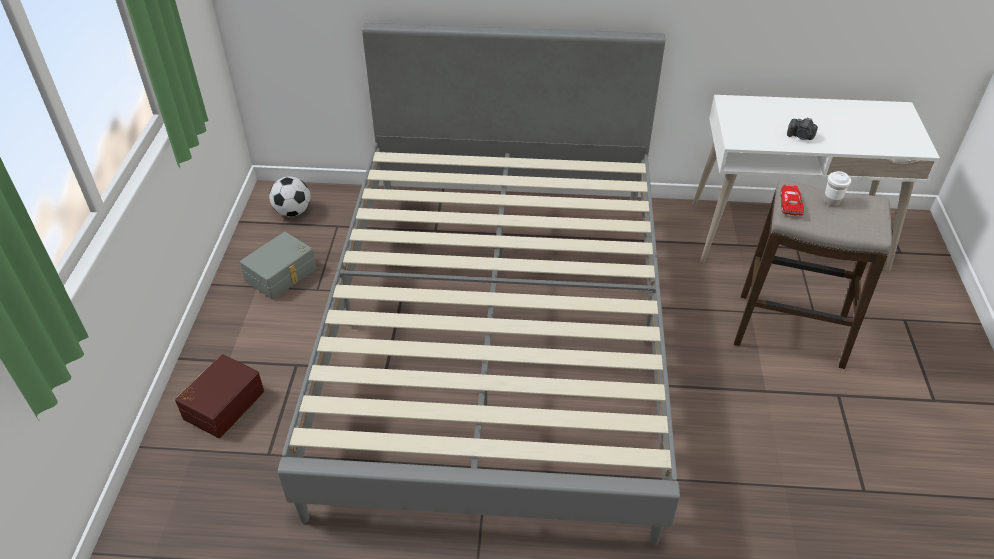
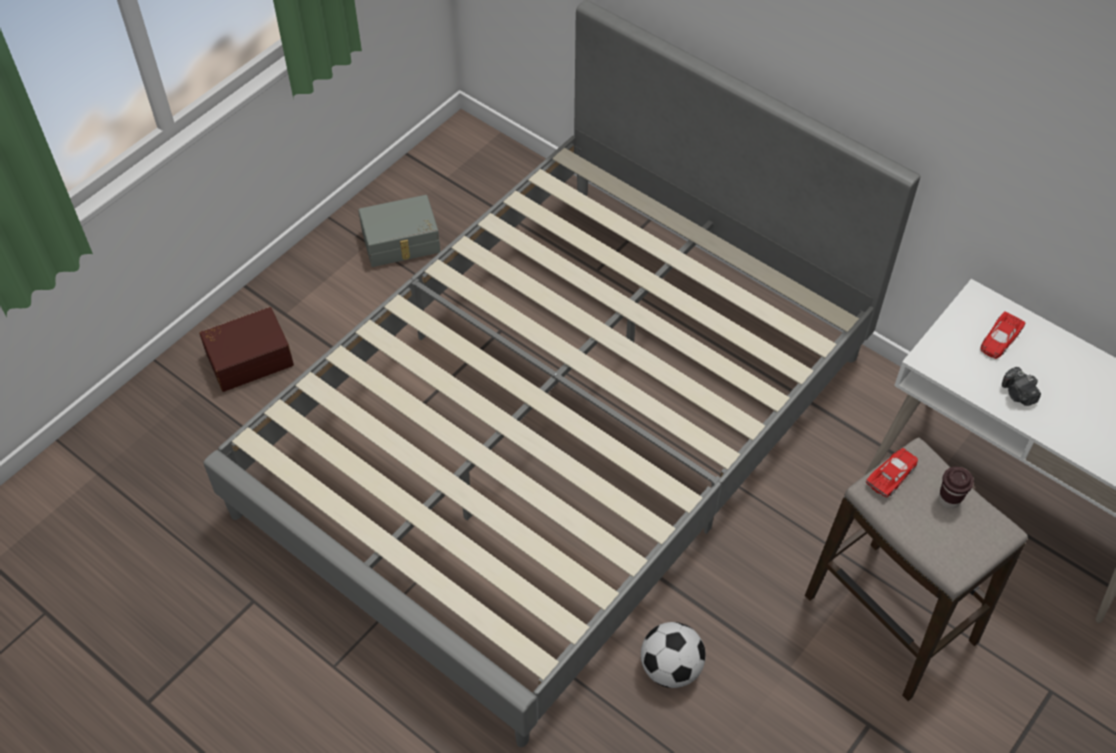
camera: 35 degrees right, 10 degrees up
football [269,176,311,217] -> football moved to [641,622,706,688]
white cup [824,171,851,206] -> brown cup [939,467,974,509]
none -> red toy car [980,311,1026,359]

